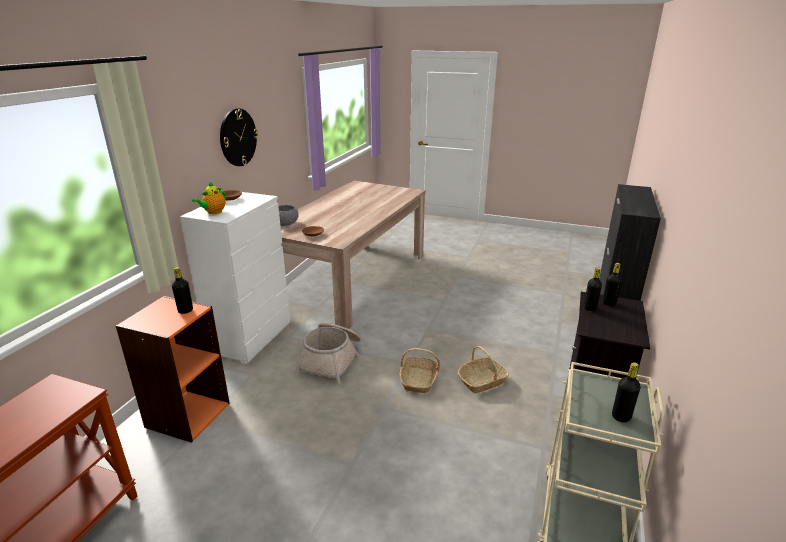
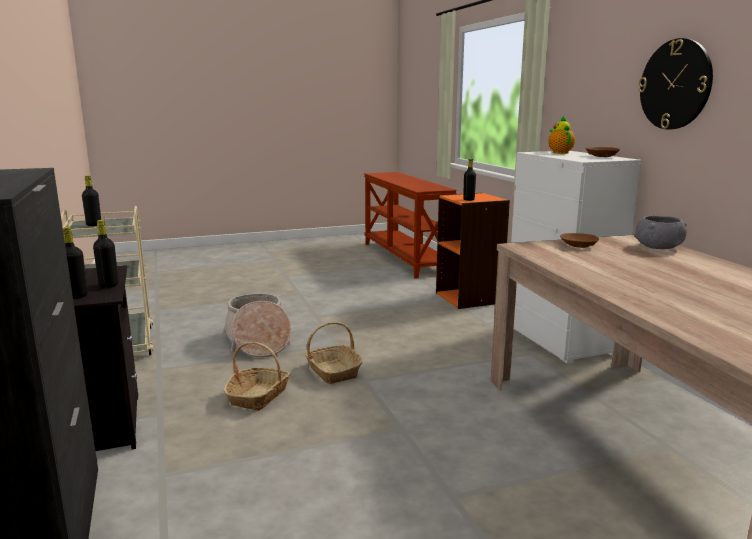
camera: 140 degrees right, 10 degrees down
basket [295,323,361,384] -> basket moved to [223,293,291,357]

